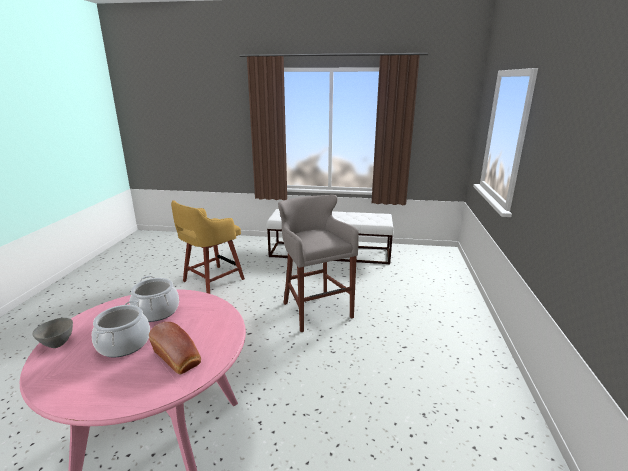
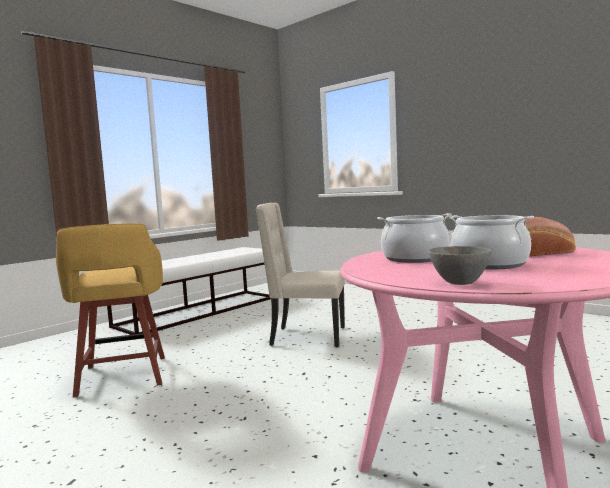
camera: 55 degrees left, 15 degrees down
grey stool [278,195,359,332] -> beige chair [256,203,345,347]

